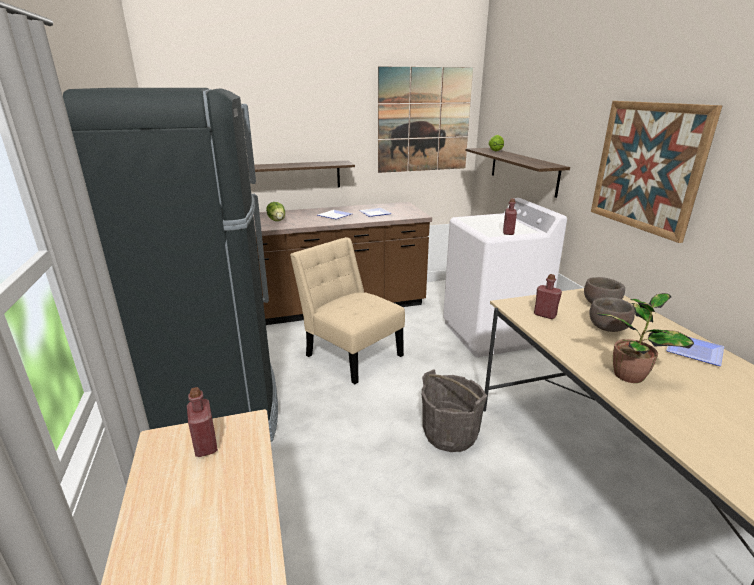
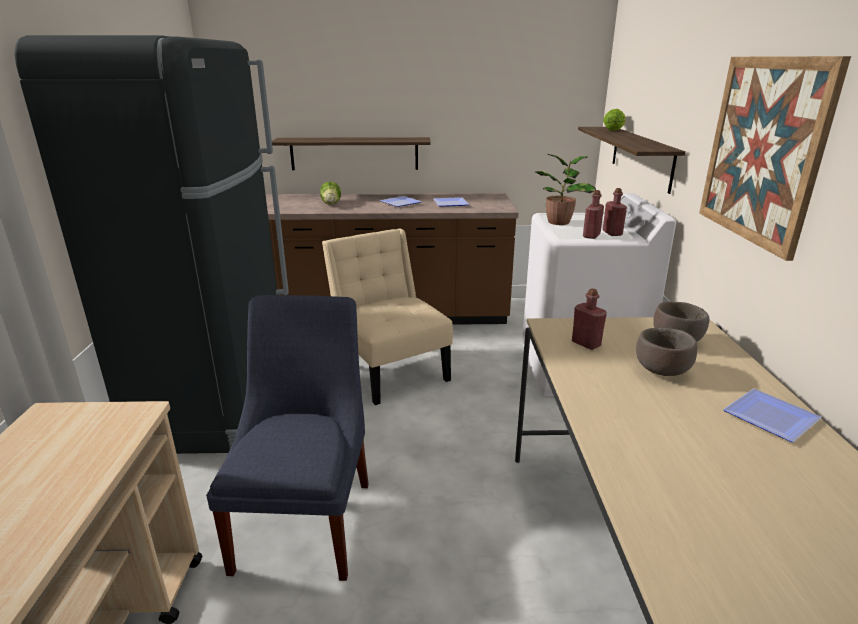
camera: 15 degrees right, 0 degrees up
red bottle [187,387,218,457] -> red bottle moved to [603,188,627,236]
picture [378,66,473,173] -> none
grey bucket [422,369,487,452] -> none
potted plant [594,293,694,383] -> potted plant moved to [535,154,596,225]
none -> blue chair [206,295,369,581]

